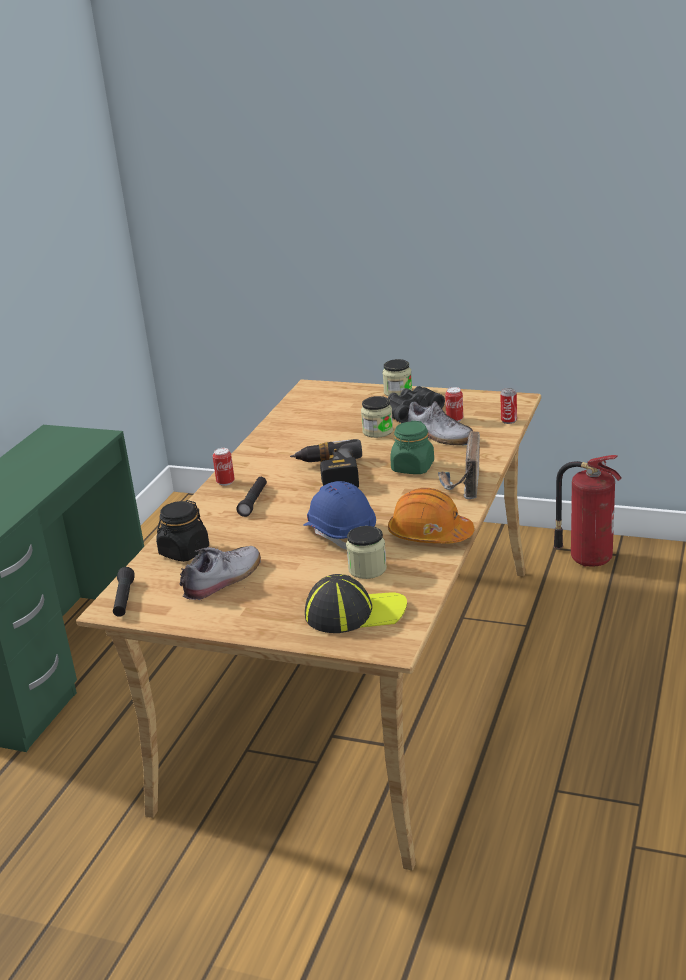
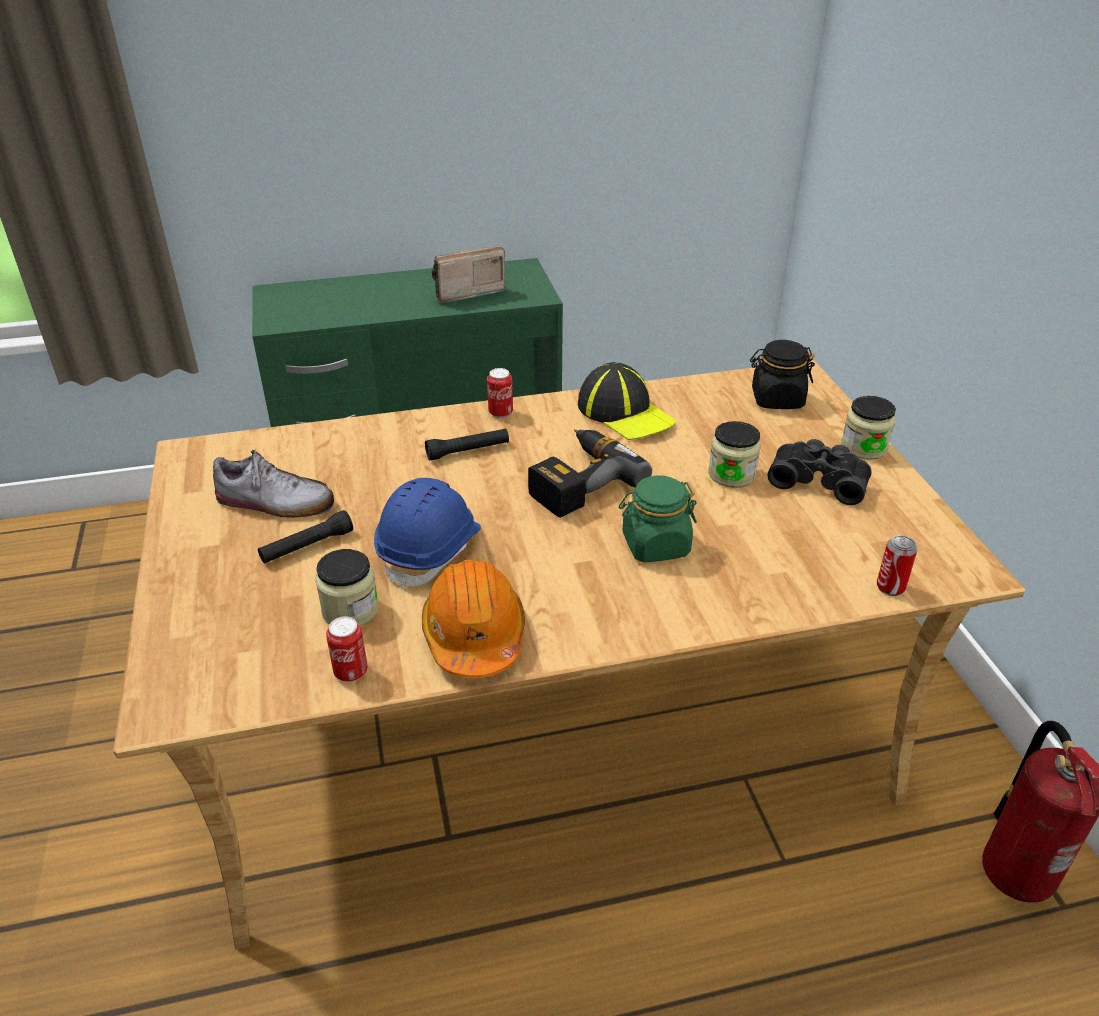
camera: 55 degrees right, 10 degrees up
black flashlight [113,567,135,617] -> black flashlight moved to [258,510,353,564]
black jar [156,500,209,562] -> black jar moved to [750,340,815,409]
cap [305,574,407,633] -> cap moved to [578,362,675,440]
shoe [408,401,473,445] -> none
radio [438,431,480,499] -> radio moved to [431,245,507,303]
can [445,387,463,422] -> can moved to [326,617,368,682]

